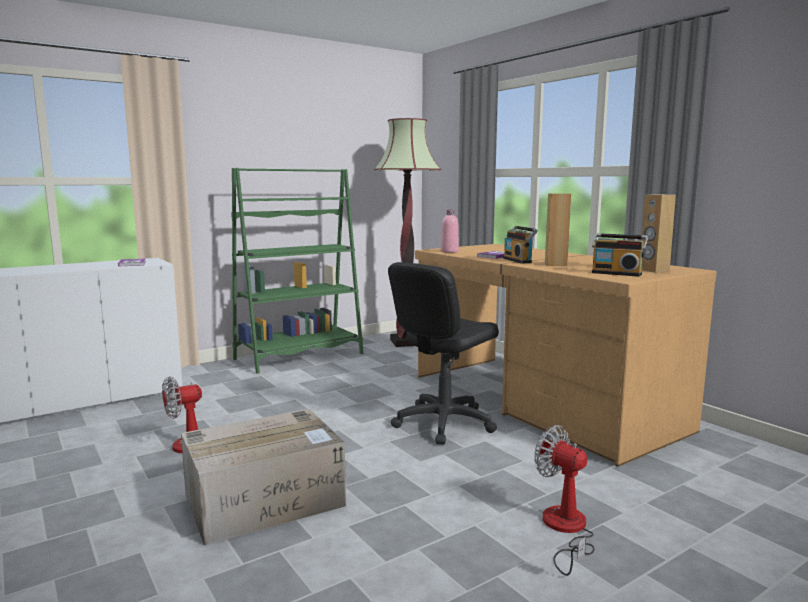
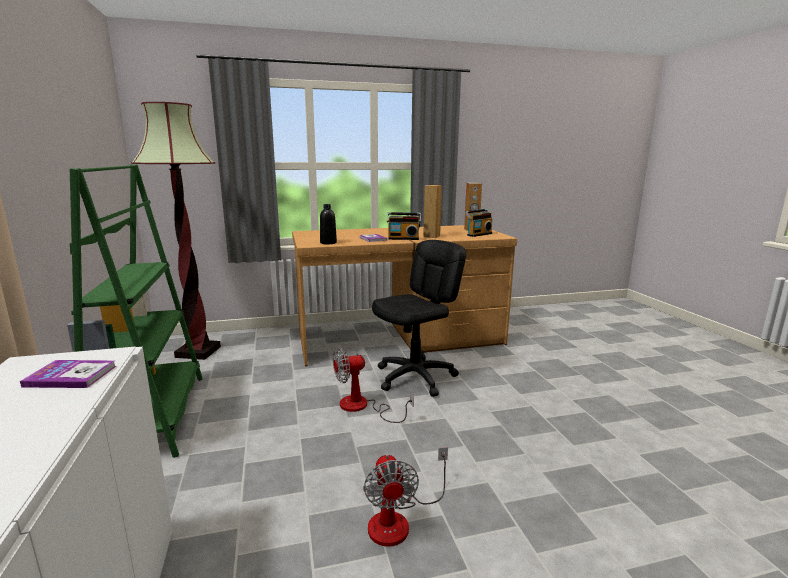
camera: 70 degrees left, 5 degrees up
cardboard box [181,409,346,545] -> none
black office chair [388,262,499,445] -> black office chair turned 105 degrees counterclockwise [372,240,466,397]
pink bottle [441,209,459,253] -> black bottle [320,204,337,244]
fan [534,425,594,576] -> fan moved to [333,348,414,423]

